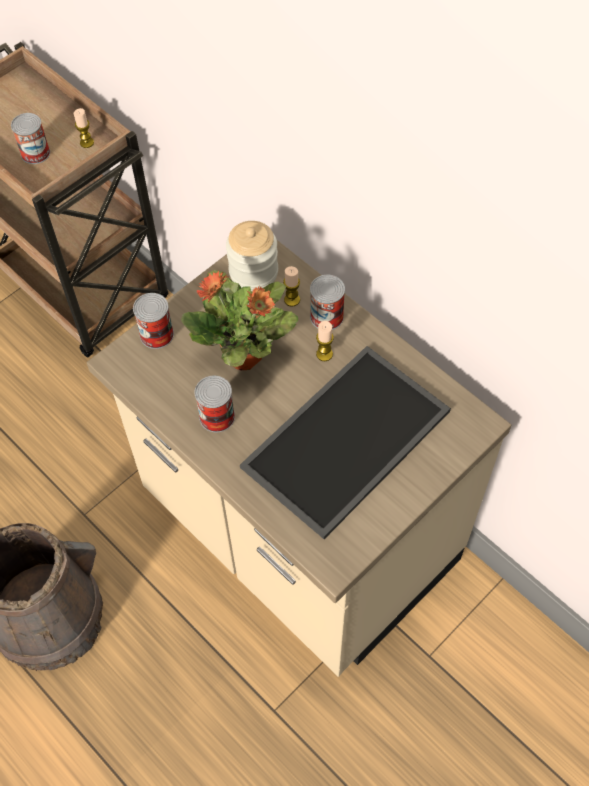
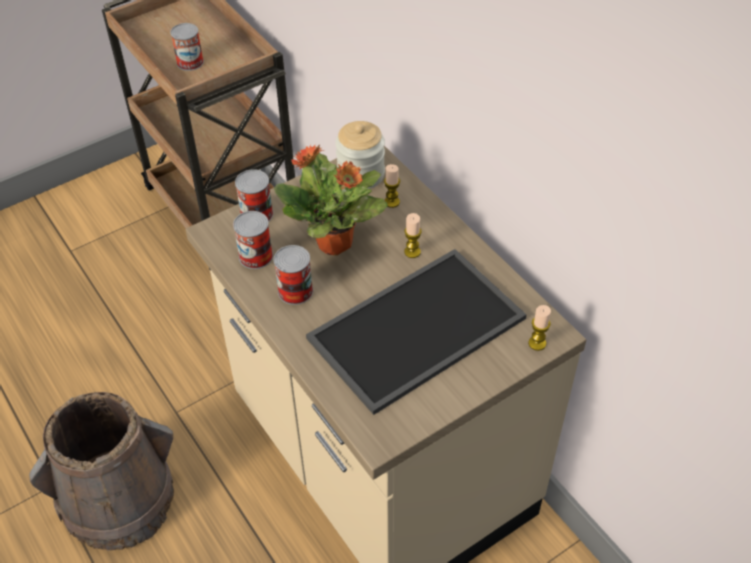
camera: 10 degrees right, 10 degrees down
candle [74,108,94,148] -> candle moved to [528,305,551,351]
can [310,275,345,330] -> can moved to [233,211,273,269]

